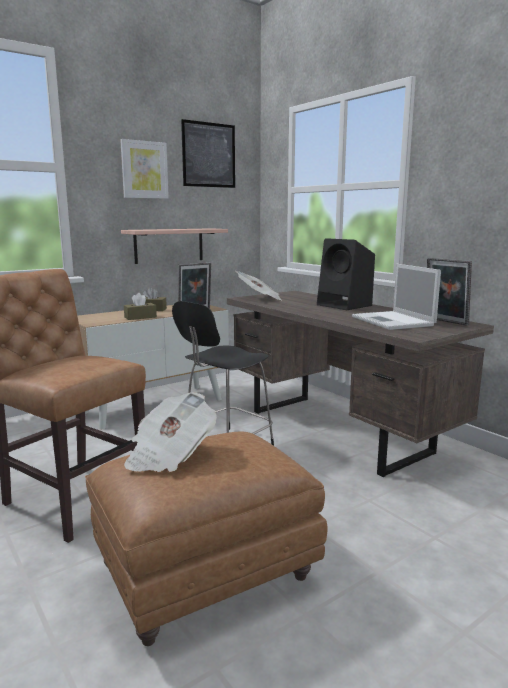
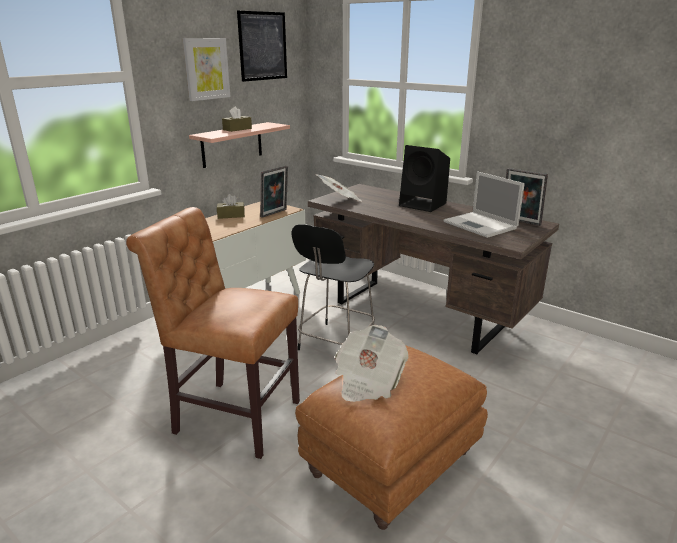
camera: 15 degrees left, 10 degrees up
brown tissue box [124,293,157,320] -> brown tissue box moved to [222,106,252,132]

